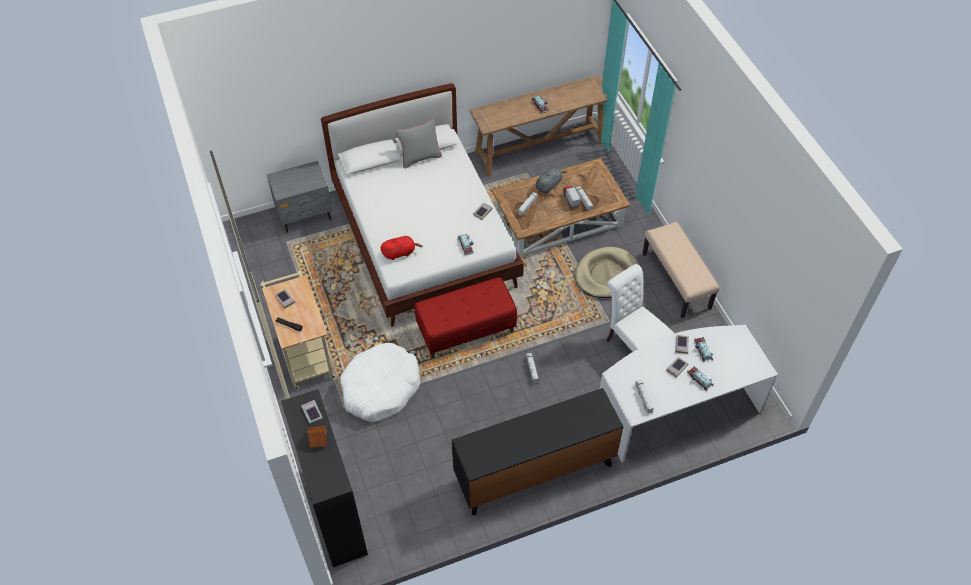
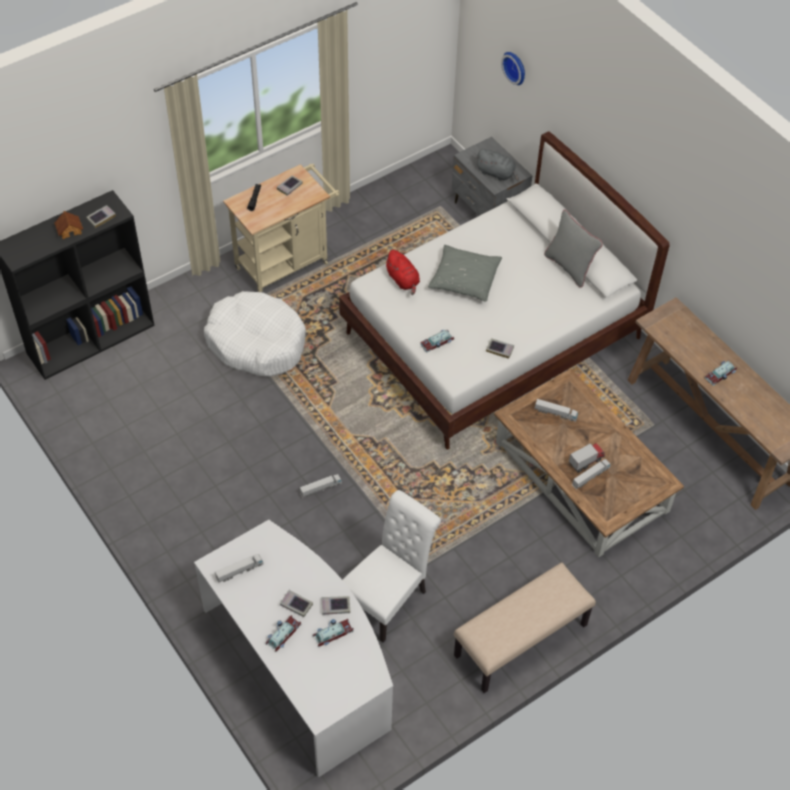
camera: 75 degrees right, 0 degrees up
red bench [414,277,517,358] -> none
black dresser [452,388,624,516] -> none
grey plush toy [536,167,567,193] -> grey plush toy moved to [476,149,519,181]
beige dog bed [575,247,639,298] -> none
none -> grey pillow [428,245,502,302]
none -> wall clock [501,52,525,85]

